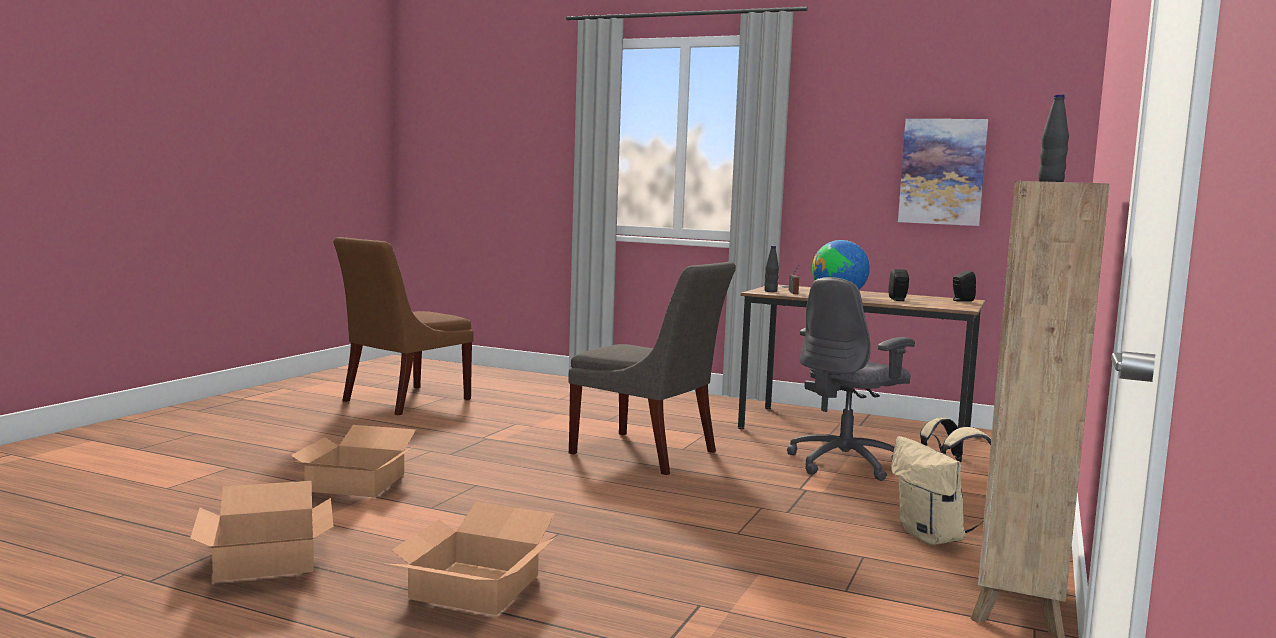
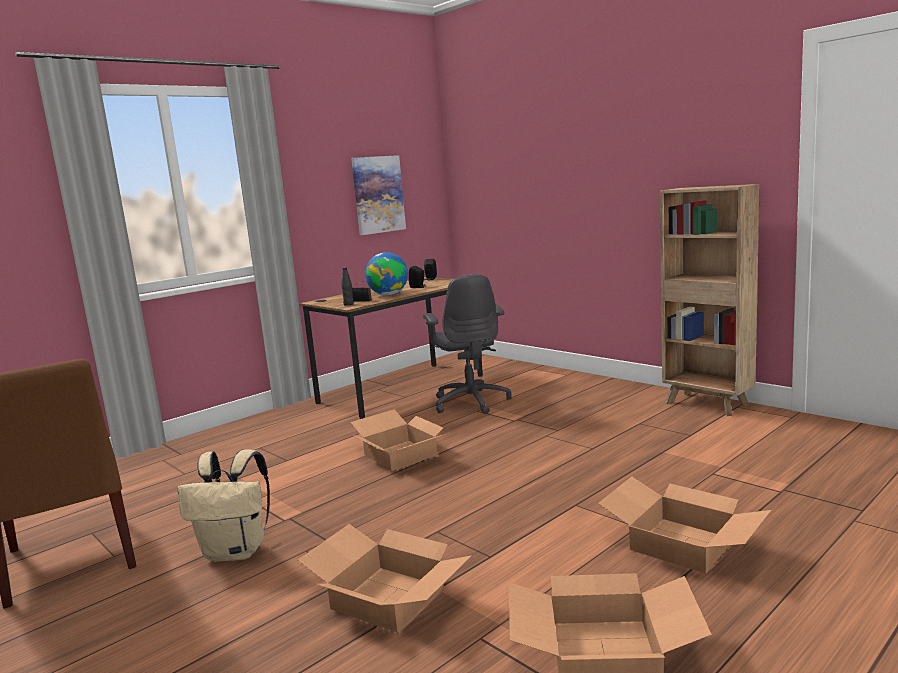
camera: 65 degrees left, 5 degrees up
grey chair [568,262,736,475] -> cardboard box [351,410,449,471]
beige backpack [891,417,991,545] -> beige backpack moved to [177,449,270,562]
black bottle [1039,94,1069,182] -> none

